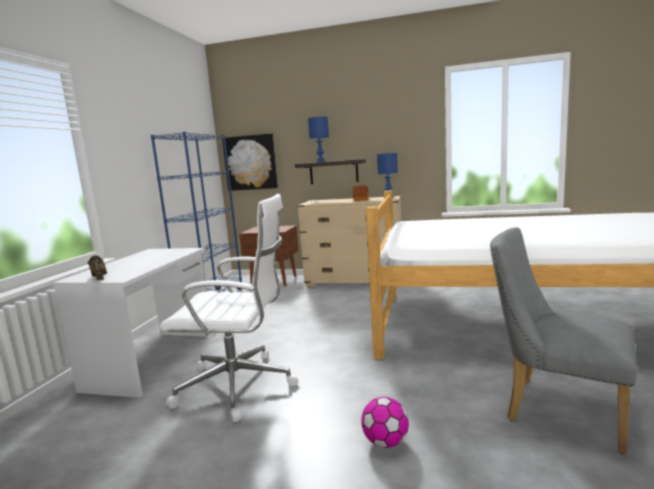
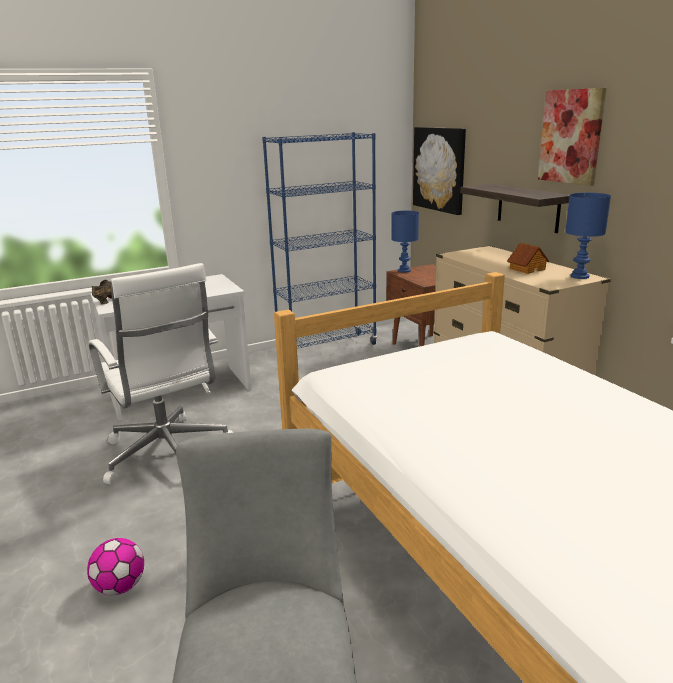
camera: 50 degrees right, 10 degrees up
blue table lamp [308,117,329,162] -> blue table lamp moved to [391,210,419,273]
none -> picture [538,88,606,186]

